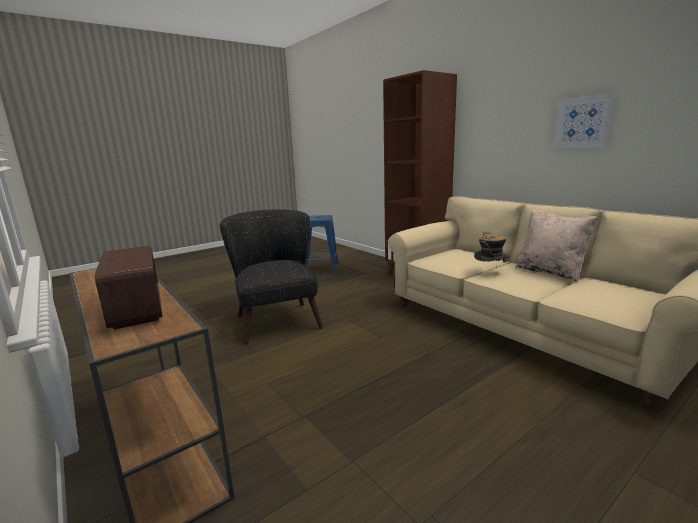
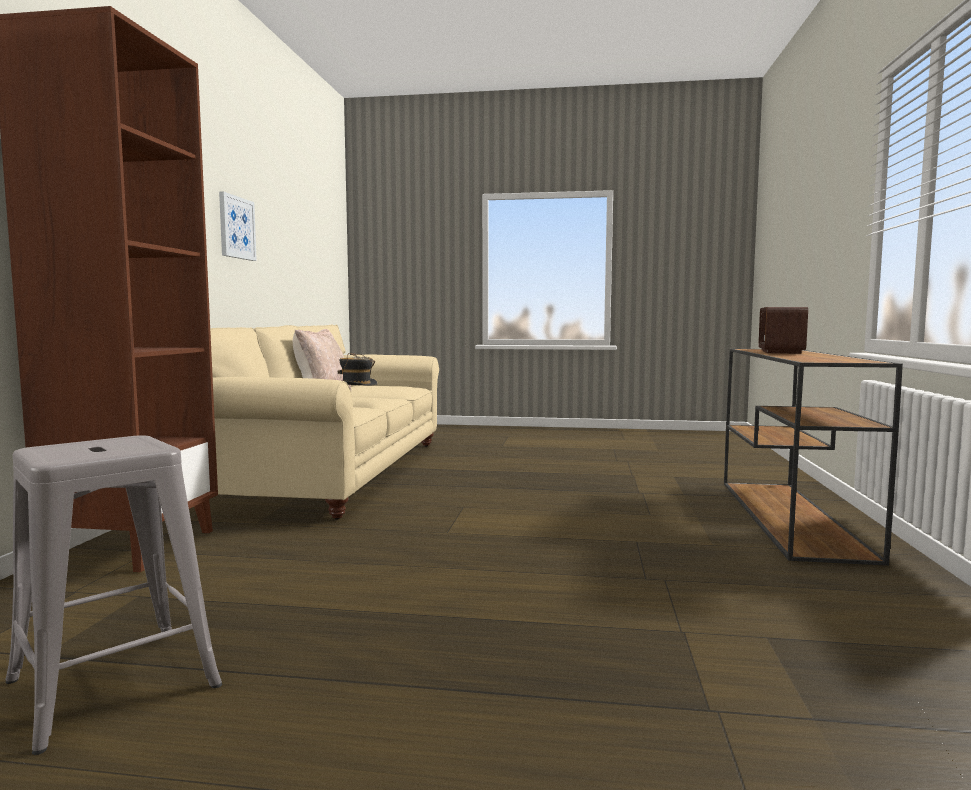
camera: 135 degrees left, 10 degrees down
black armchair [220,209,323,345] -> none
blue stool [306,215,339,274] -> grey stool [5,435,222,755]

